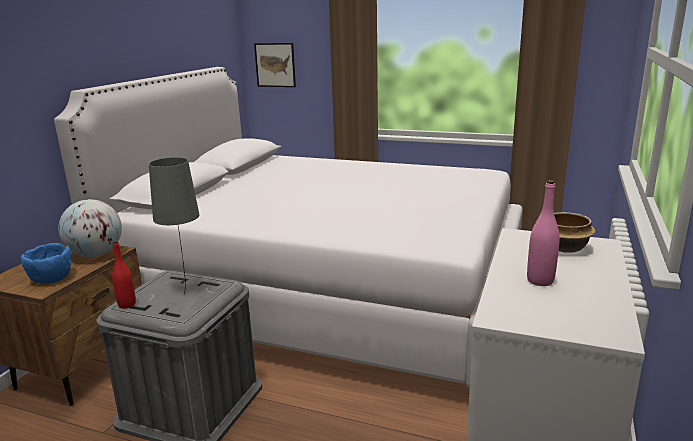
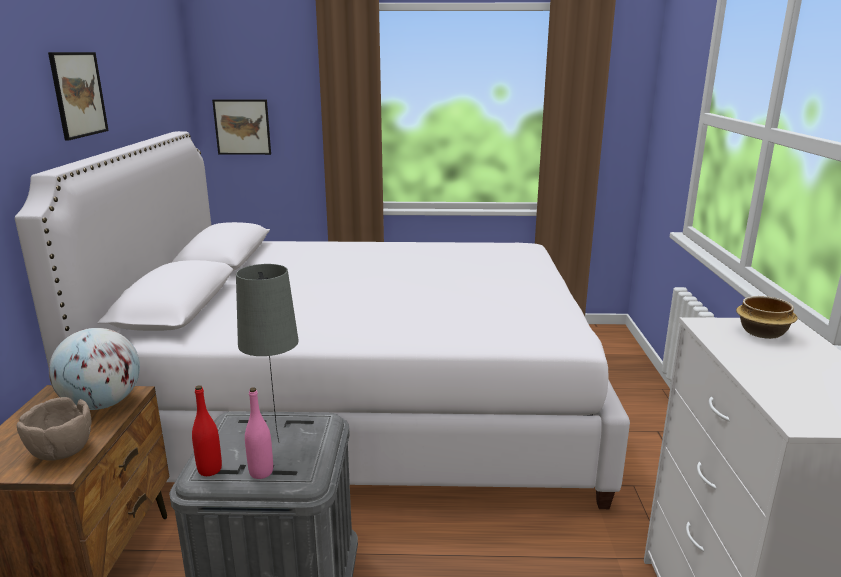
camera: 20 degrees left, 0 degrees up
blue bowl [21,243,71,284] -> brown bowl [17,397,91,461]
pink bottle [527,180,560,286] -> pink bottle moved to [245,387,273,479]
none -> picture [48,52,109,141]

